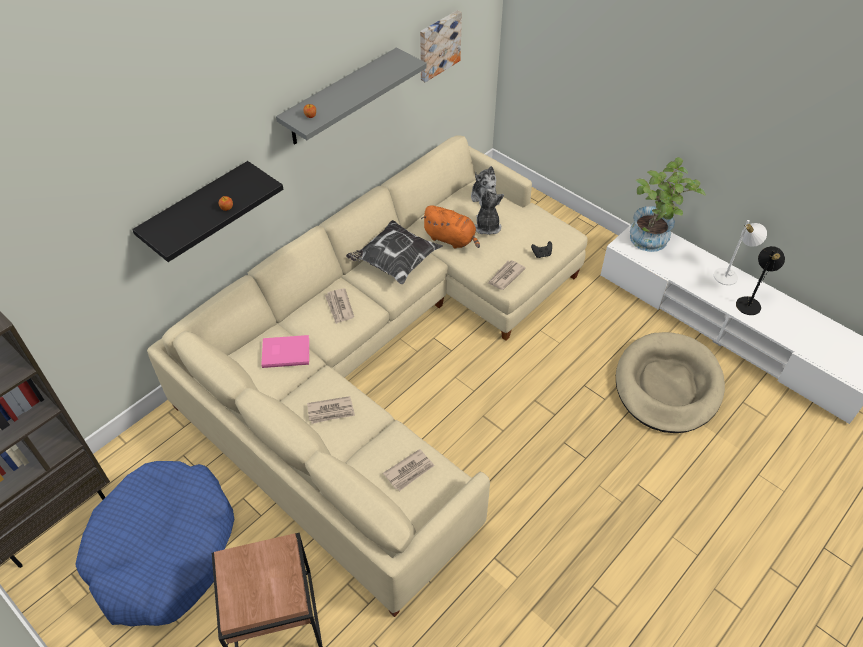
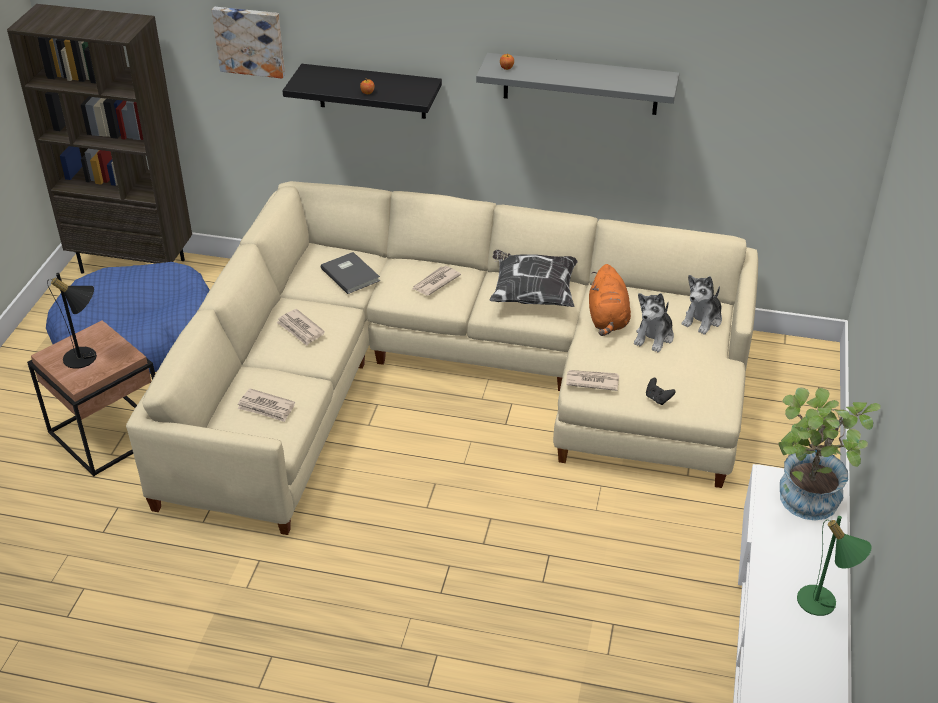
camera: 60 degrees right, 10 degrees down
pink book [261,335,309,368] -> grey book [321,252,380,294]
picture [420,10,462,82] -> picture moved to [212,7,285,79]
plush toy [475,189,504,235] -> plush toy turned 150 degrees clockwise [634,293,674,352]
beige dog bed [616,332,725,433] -> none
white table lamp [714,220,767,285] -> green table lamp [797,516,872,616]
black table lamp [736,246,785,315] -> black table lamp moved to [47,273,97,369]

